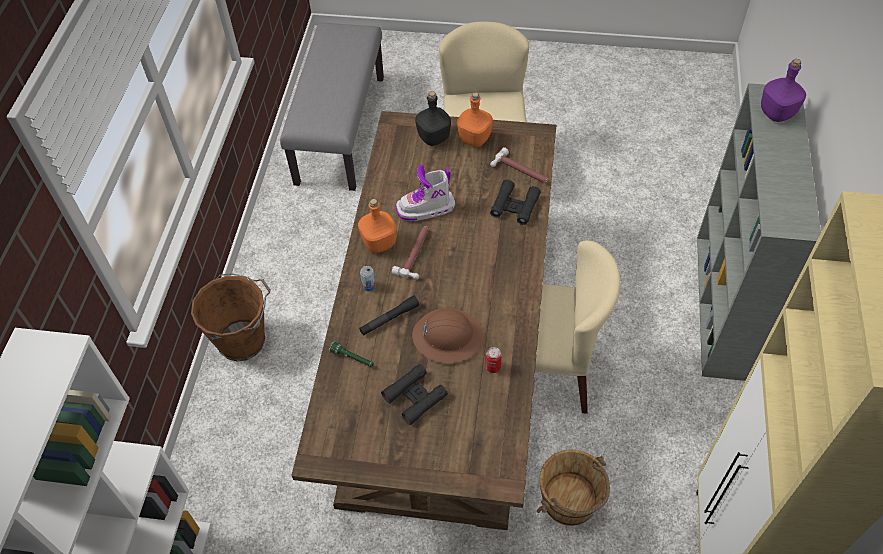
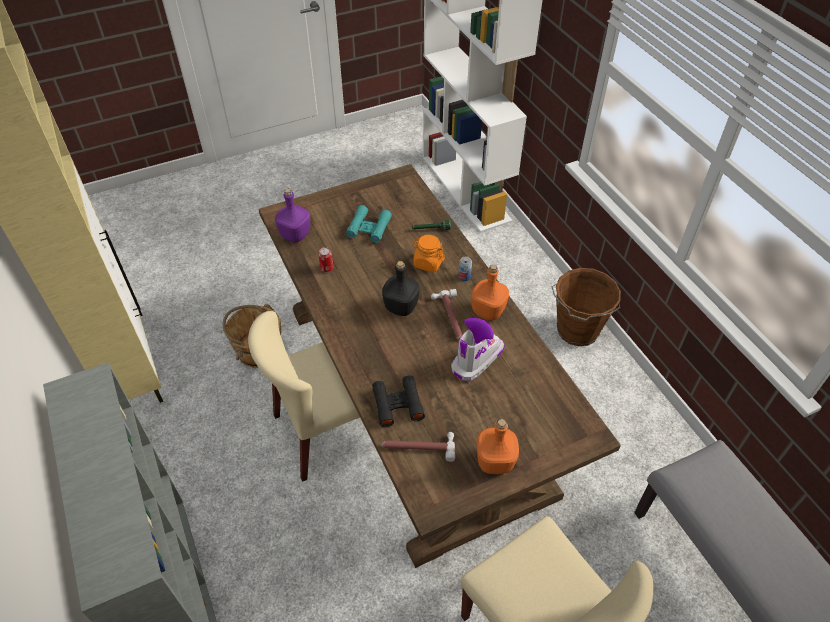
camera: 145 degrees right, 5 degrees down
black flashlight [359,295,419,336] -> orange jar [412,235,445,272]
black binoculars [381,364,448,425] -> turquoise binoculars [346,205,392,243]
brown hard hat [412,308,484,363] -> none
black bottle [415,91,451,146] -> black bottle moved to [382,261,420,316]
purple bottle [761,59,806,122] -> purple bottle moved to [275,189,310,242]

